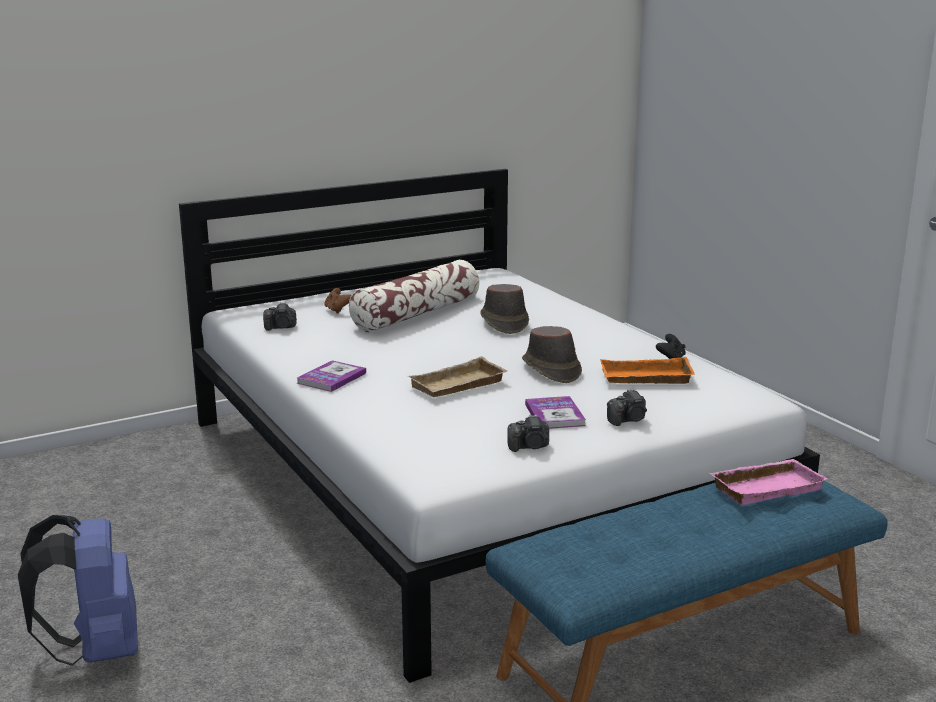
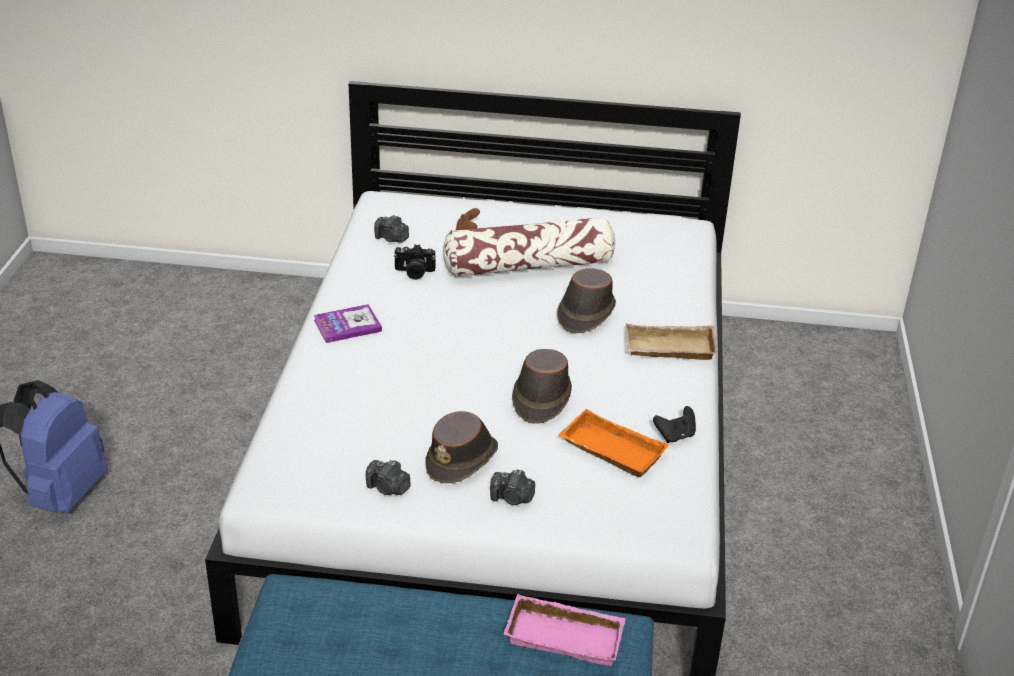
camera: 35 degrees right, 15 degrees up
beige tray [408,356,507,397] -> beige tray moved to [625,324,718,360]
book [525,396,586,429] -> brown hat [425,411,498,483]
none -> camera [394,244,435,280]

